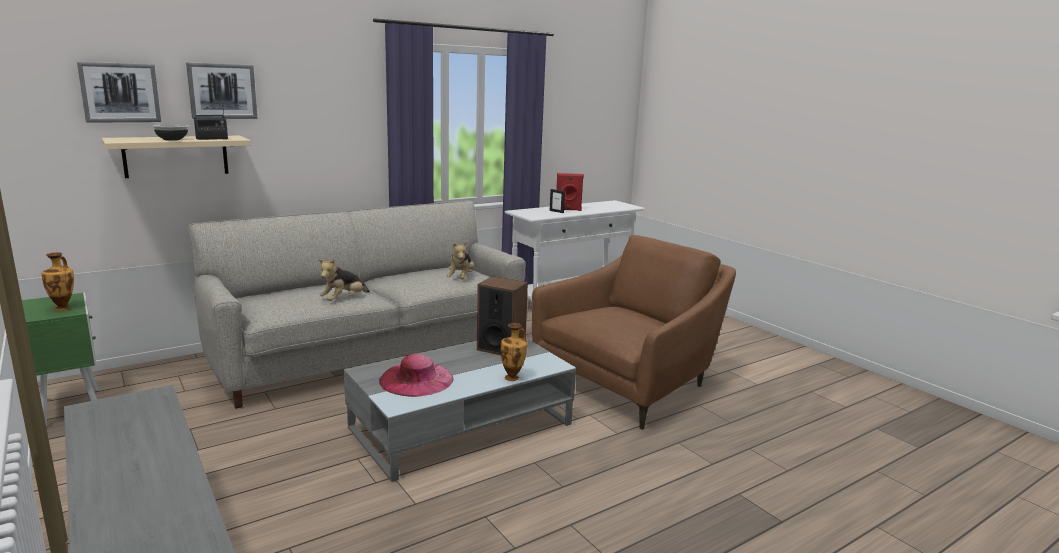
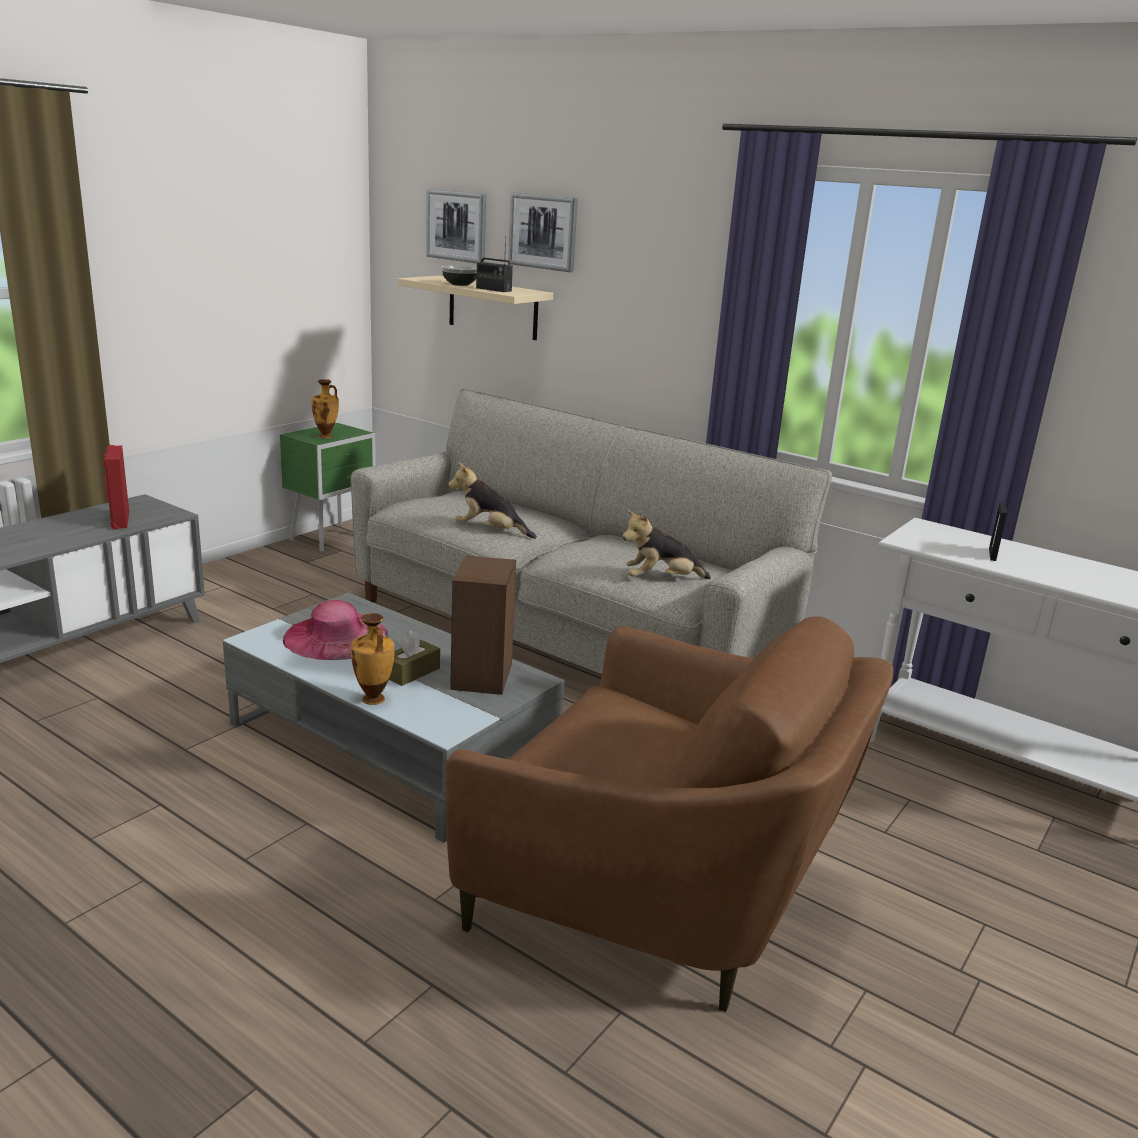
camera: 70 degrees right, 5 degrees up
red speaker [556,173,584,211] -> red speaker moved to [103,445,129,530]
none -> brown tissue box [389,631,440,686]

